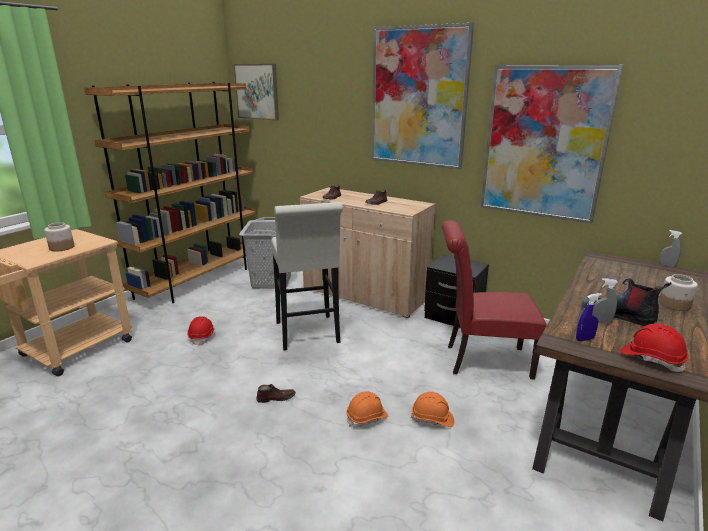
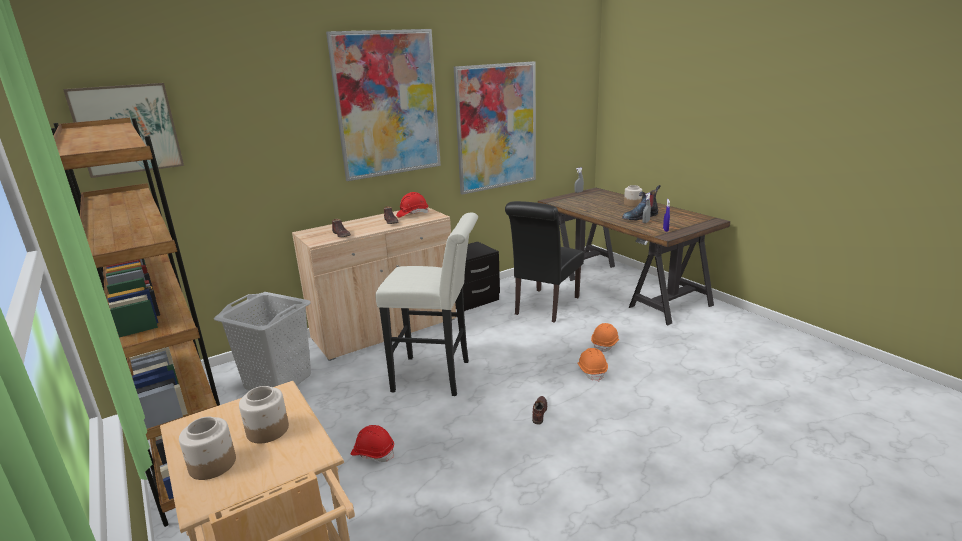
camera: 65 degrees left, 0 degrees up
red chair [442,220,547,379] -> black chair [505,201,584,323]
red hard hat [620,324,688,372] -> red hard hat moved to [396,192,429,217]
none -> jar [179,417,236,480]

